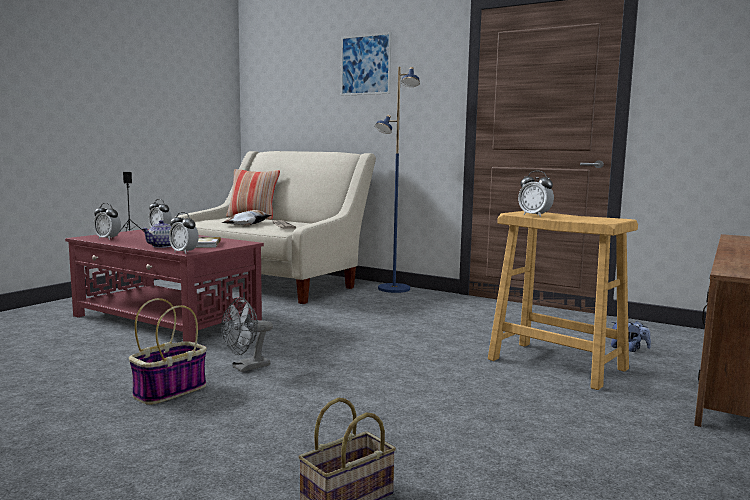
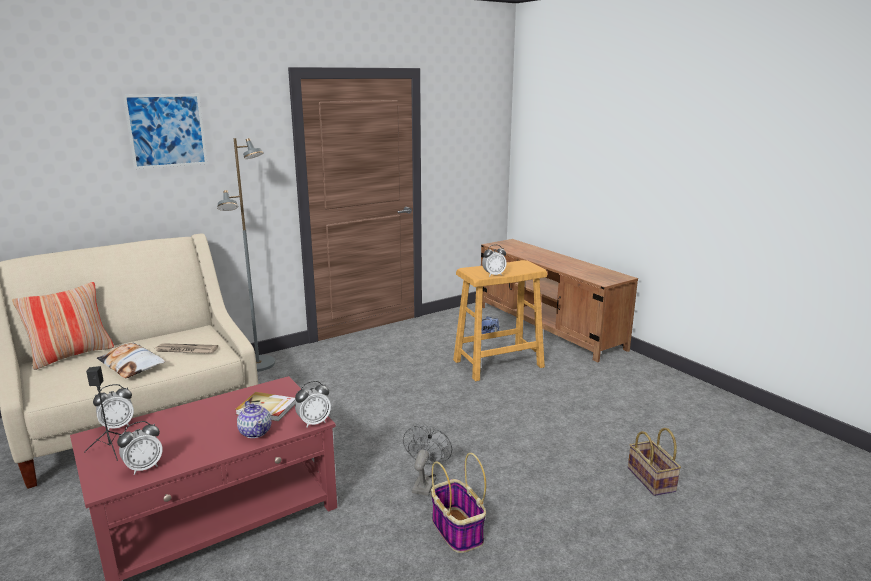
camera: 65 degrees left, 10 degrees up
grey fan [221,298,273,372] -> grey fan turned 150 degrees counterclockwise [403,425,452,496]
blue floor lamp [375,67,420,293] -> grey floor lamp [217,138,275,372]

